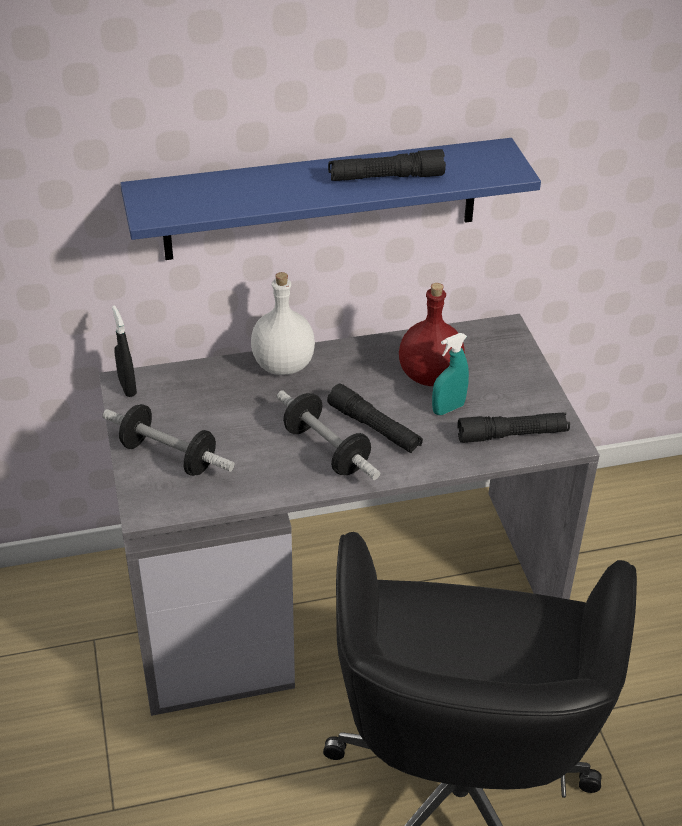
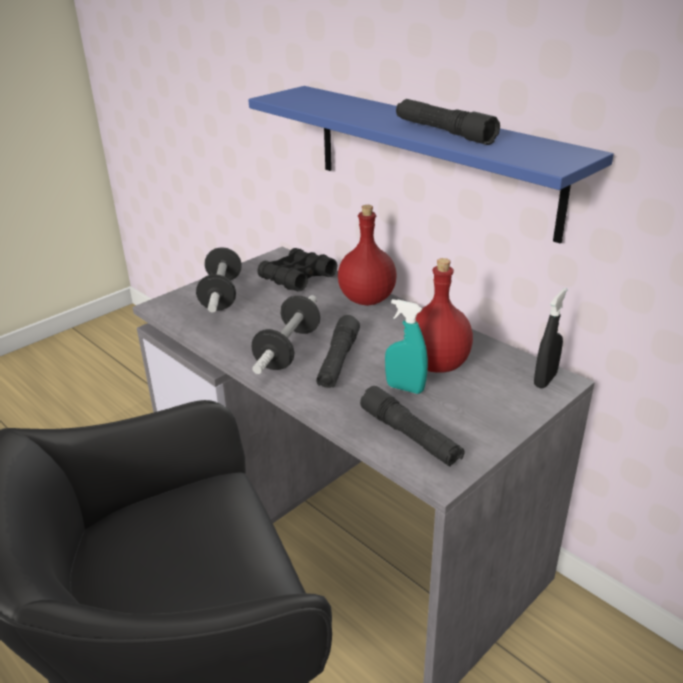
camera: 60 degrees right, 10 degrees down
black spray bottle [112,305,137,397] -> black spray bottle moved to [534,288,567,388]
white bottle [251,272,315,375] -> red bottle [338,205,397,306]
none -> black binoculars [258,248,337,292]

